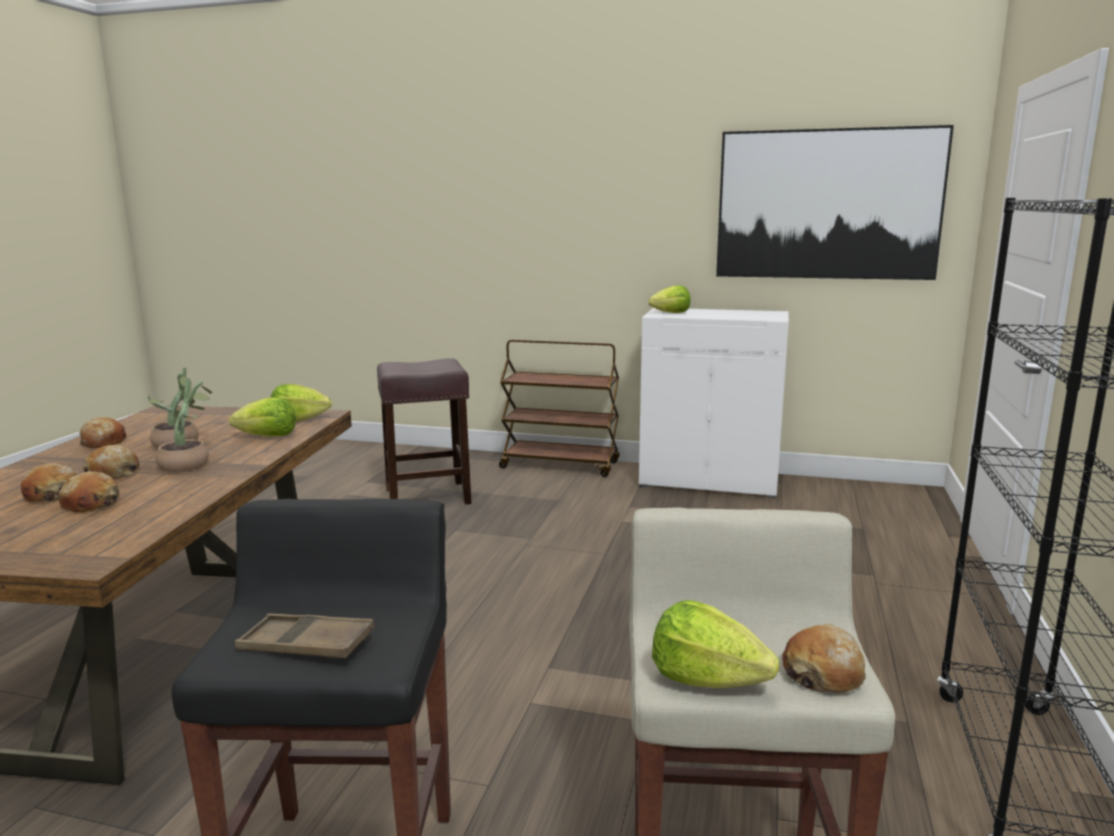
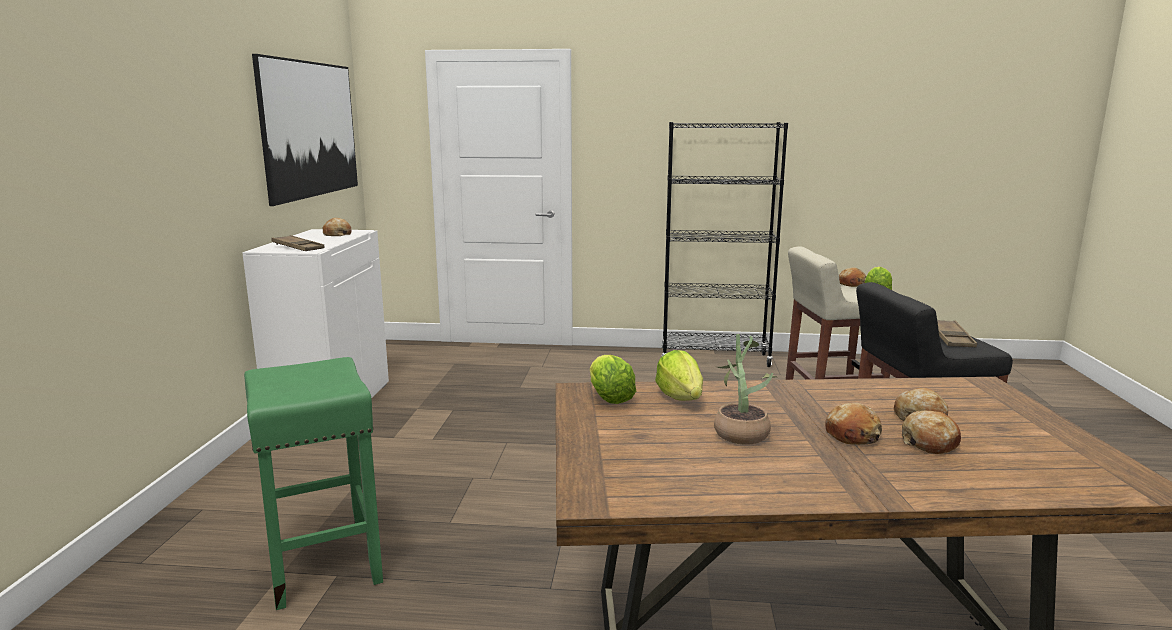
camera: 100 degrees left, 0 degrees up
bread [79,417,126,448] -> bread moved to [322,218,352,236]
potted plant [156,378,213,472] -> none
brown stool [377,358,471,504] -> green stool [244,357,383,610]
brown cart [499,340,620,477] -> none
lettuce [649,285,690,313] -> brown tray [271,235,324,251]

